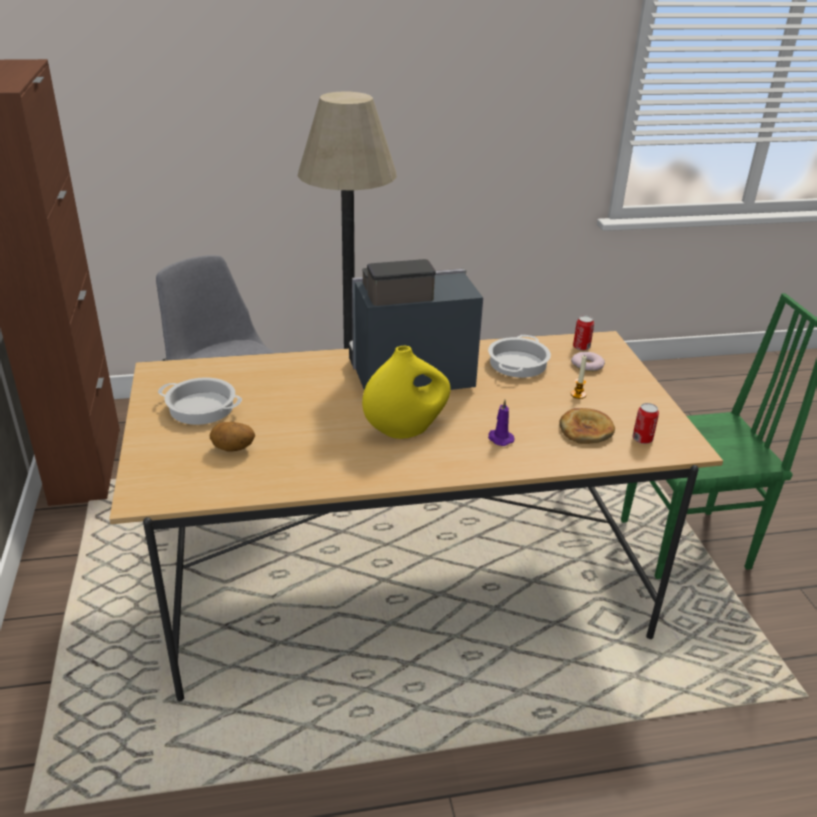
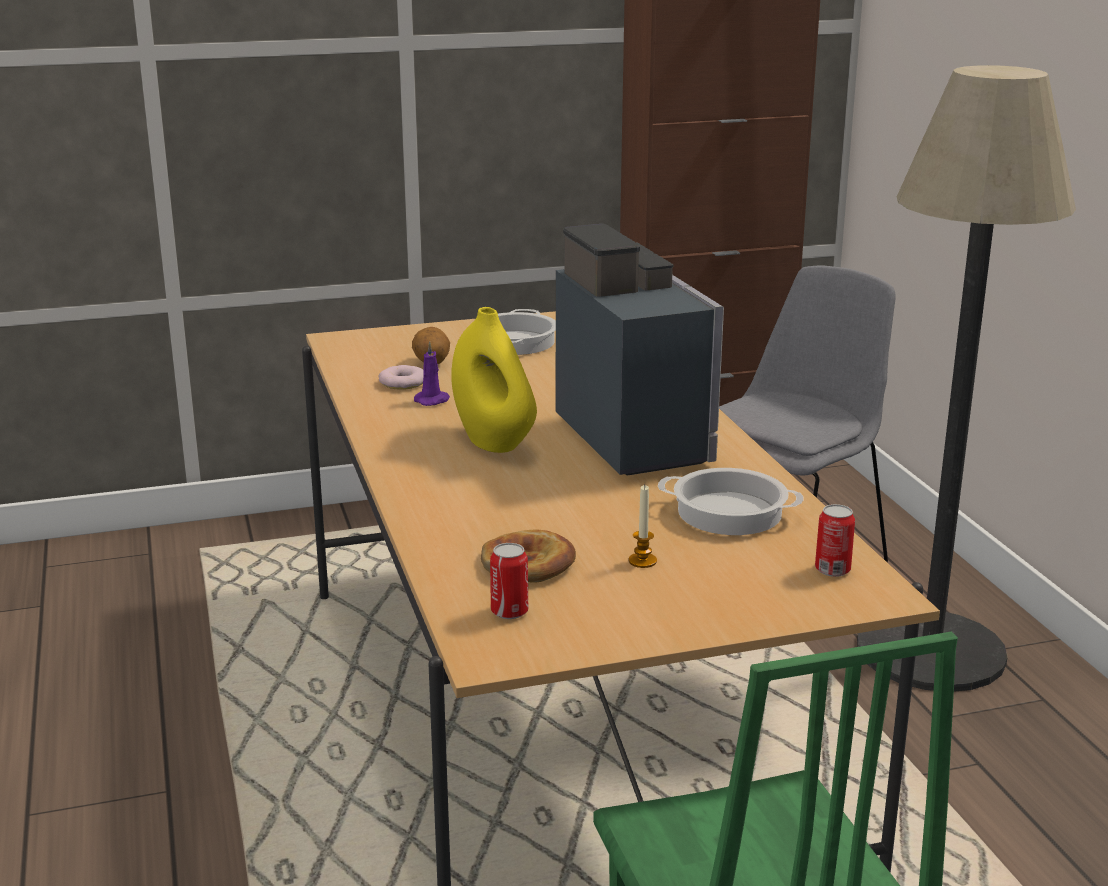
camera: 85 degrees right, 10 degrees down
purple candle [488,400,515,446] -> purple candle moved to [414,341,450,406]
donut [571,352,605,372] -> donut moved to [379,365,423,390]

